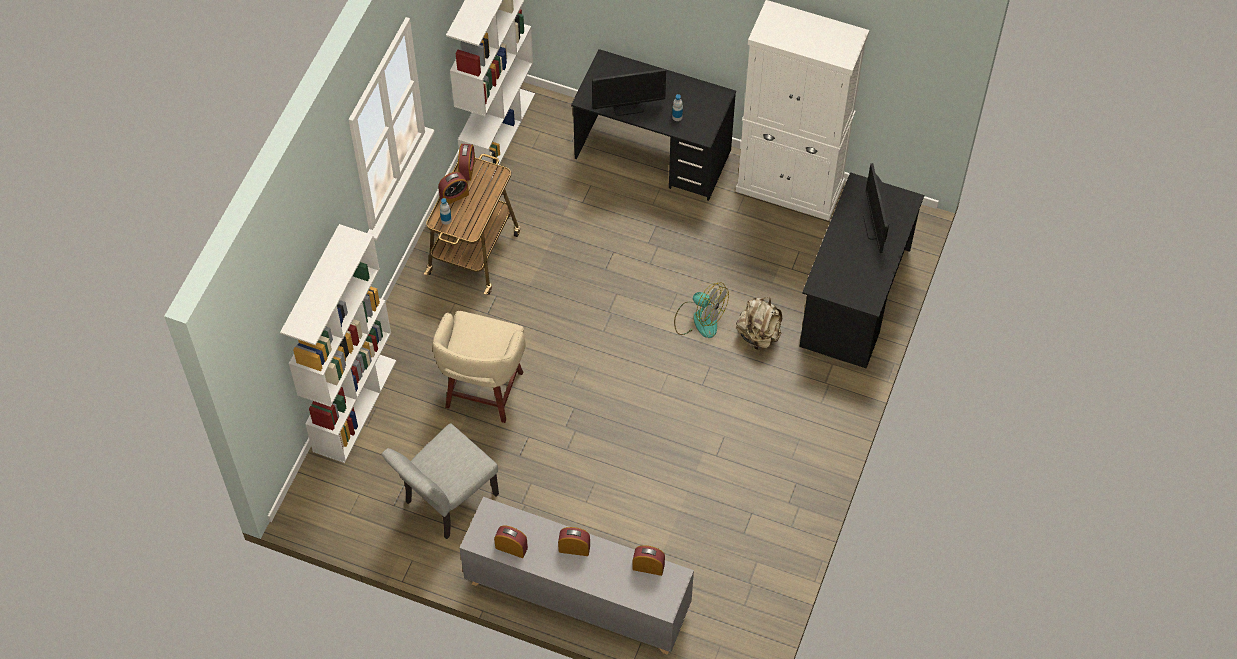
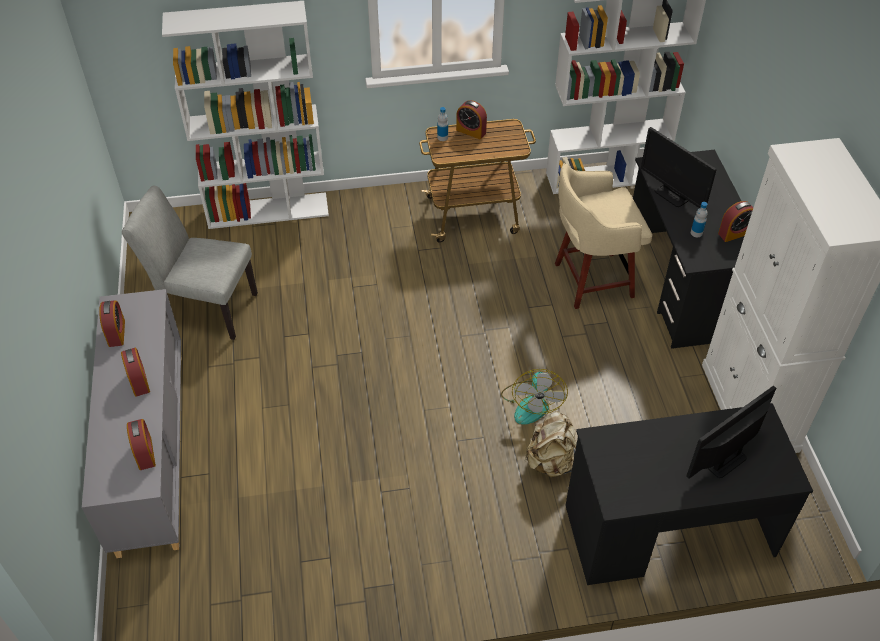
camera: 60 degrees right, 10 degrees down
beige stool [432,311,526,423] -> beige stool moved to [555,163,652,309]
alarm clock [458,144,475,181] -> alarm clock moved to [718,201,753,242]

